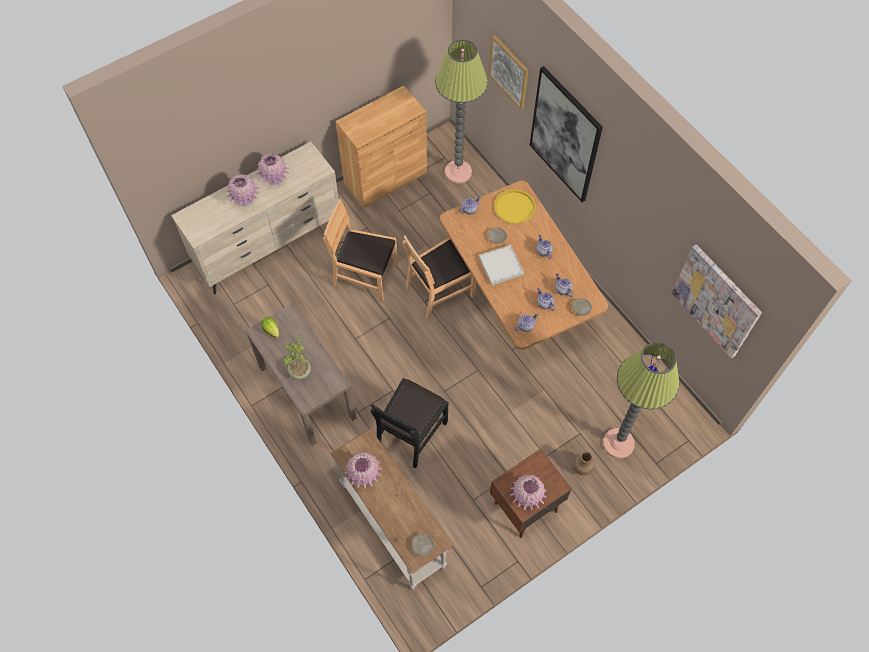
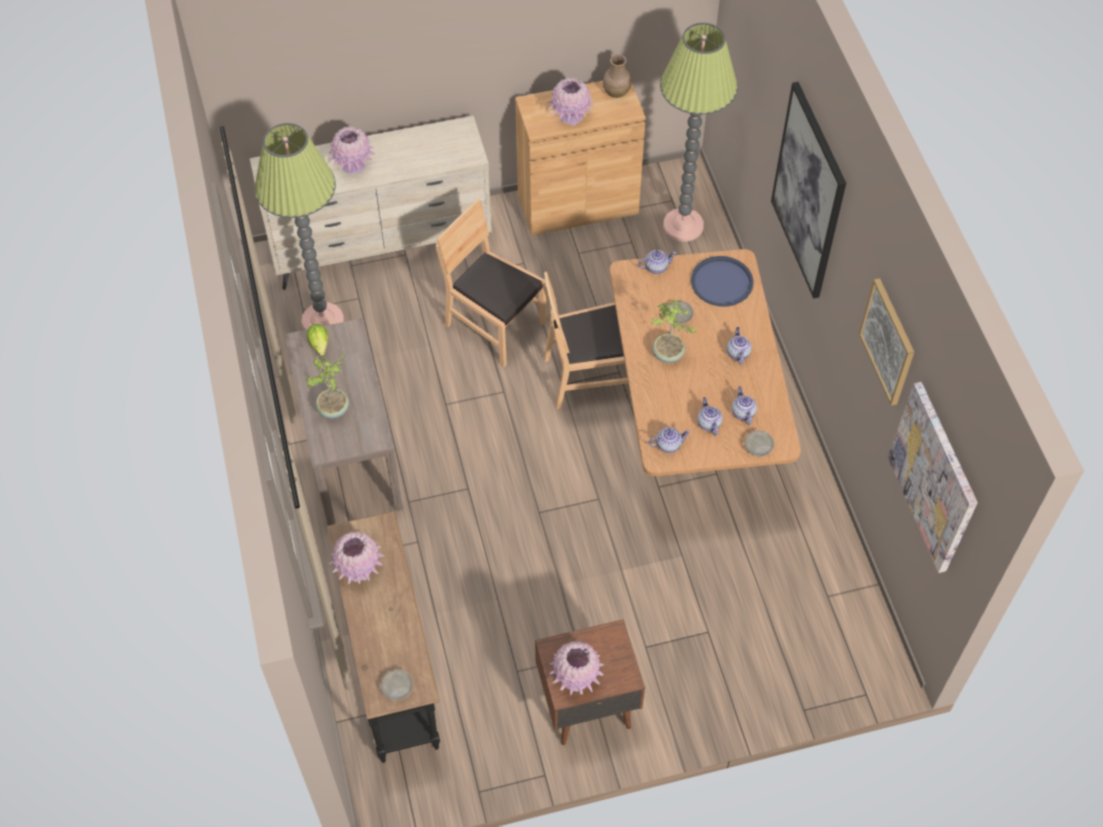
camera: 20 degrees right, 5 degrees down
pink vase [257,153,289,185] -> pink vase moved to [548,77,594,126]
white console table [330,428,453,590] -> black console table [327,511,440,763]
black chair [371,378,448,468] -> none
white tray [479,245,524,285] -> potted plant [651,300,696,363]
picture [489,35,529,109] -> picture moved to [859,278,914,406]
yellow tray [494,189,536,224] -> blue tray [691,256,754,307]
brown vase [573,451,594,475] -> brown vase moved to [603,54,631,98]
floor lamp [603,342,680,458] -> floor lamp moved to [254,123,344,330]

